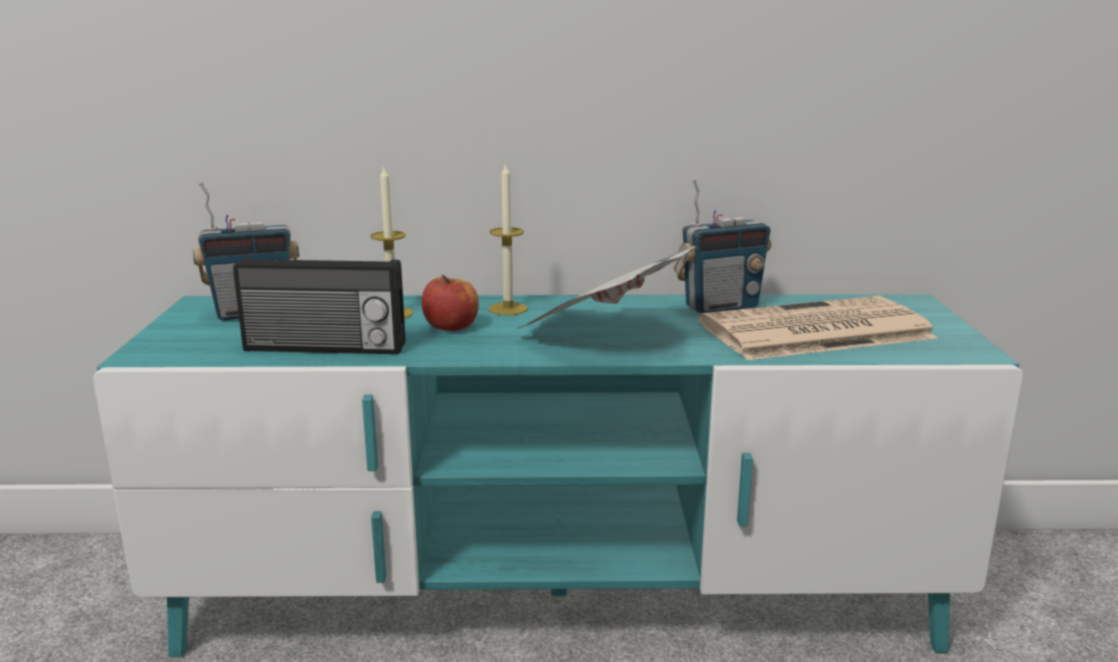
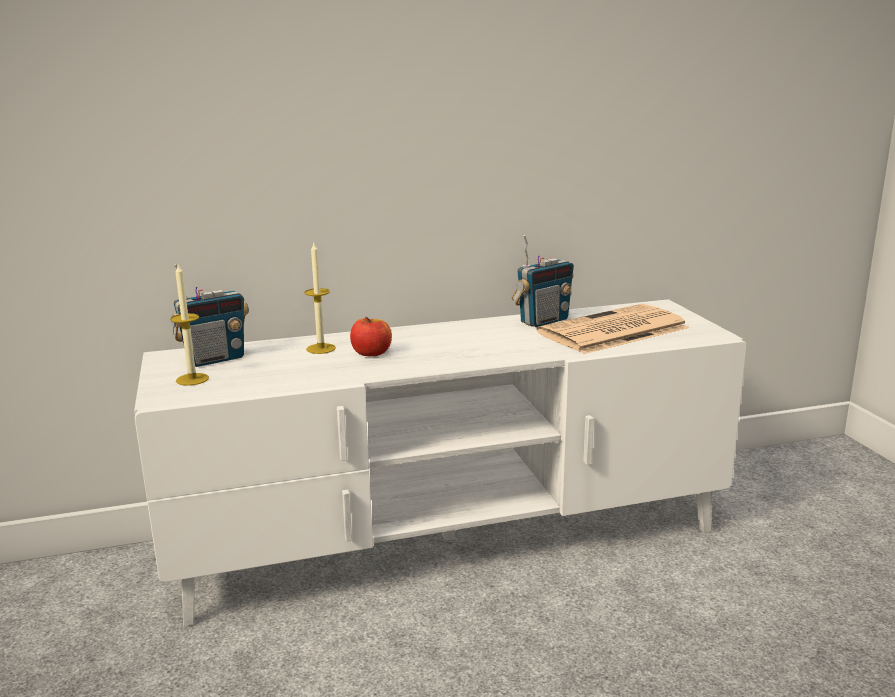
camera: 15 degrees left, 0 degrees up
turquoise tv stand [93,294,1023,657] -> white tv stand [134,299,747,627]
radio [233,257,406,354] -> none
candle [489,162,528,315] -> candle moved to [170,265,209,386]
newspaper [517,246,697,329] -> none

